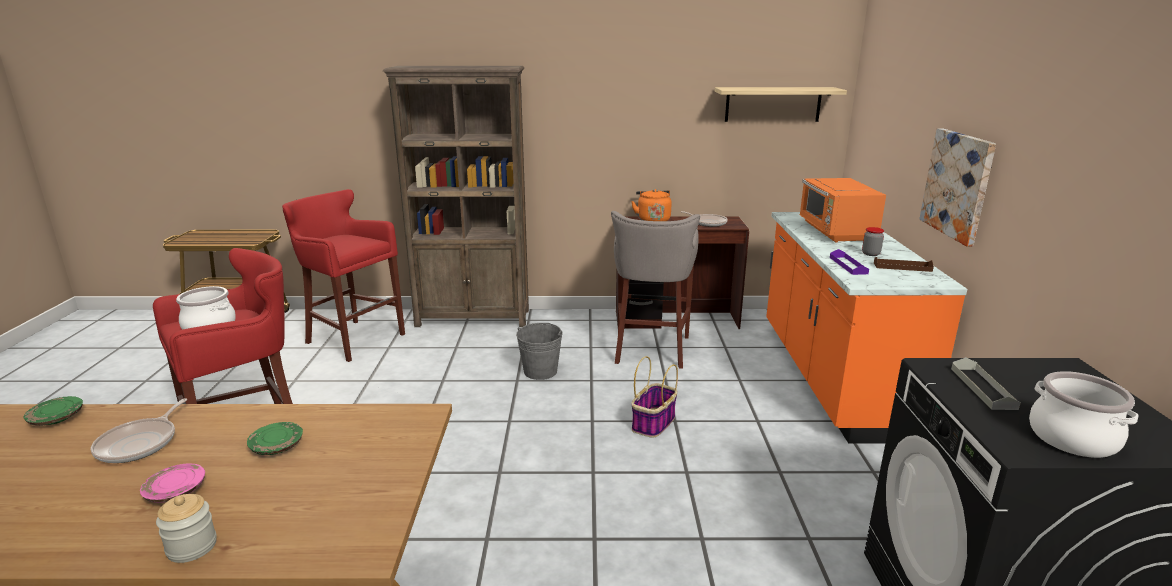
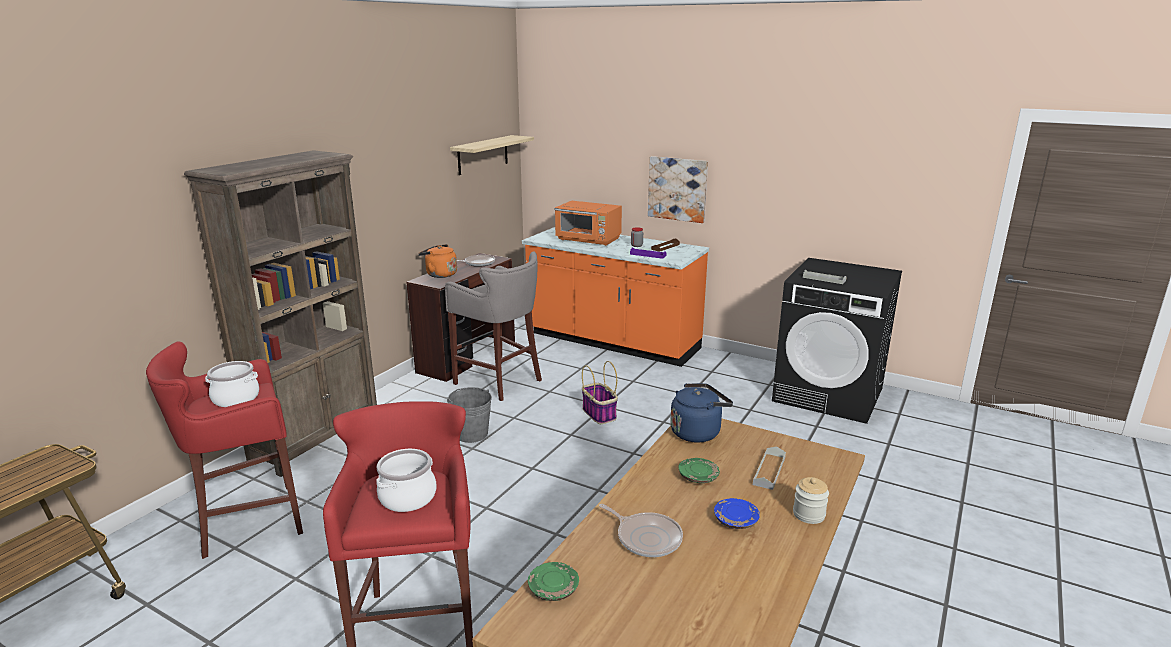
camera: 60 degrees left, 0 degrees up
pink plate [140,463,205,503] -> blue plate [714,498,760,529]
cooking pot [1029,371,1139,458] -> cooking pot moved to [205,361,259,407]
none -> blue kettle [670,383,733,443]
none -> grey tray [753,446,786,490]

